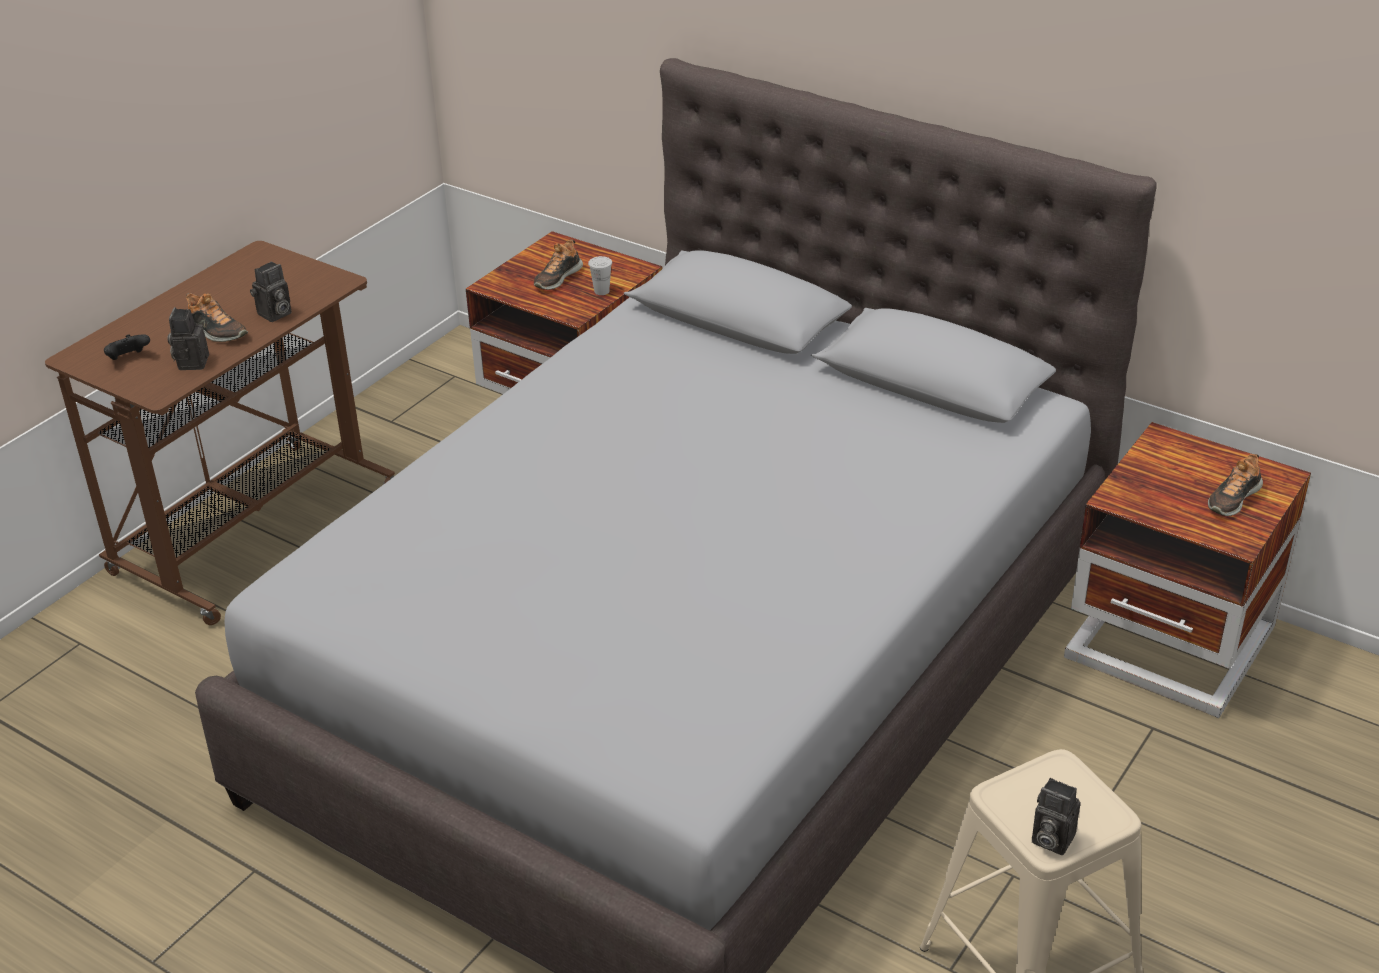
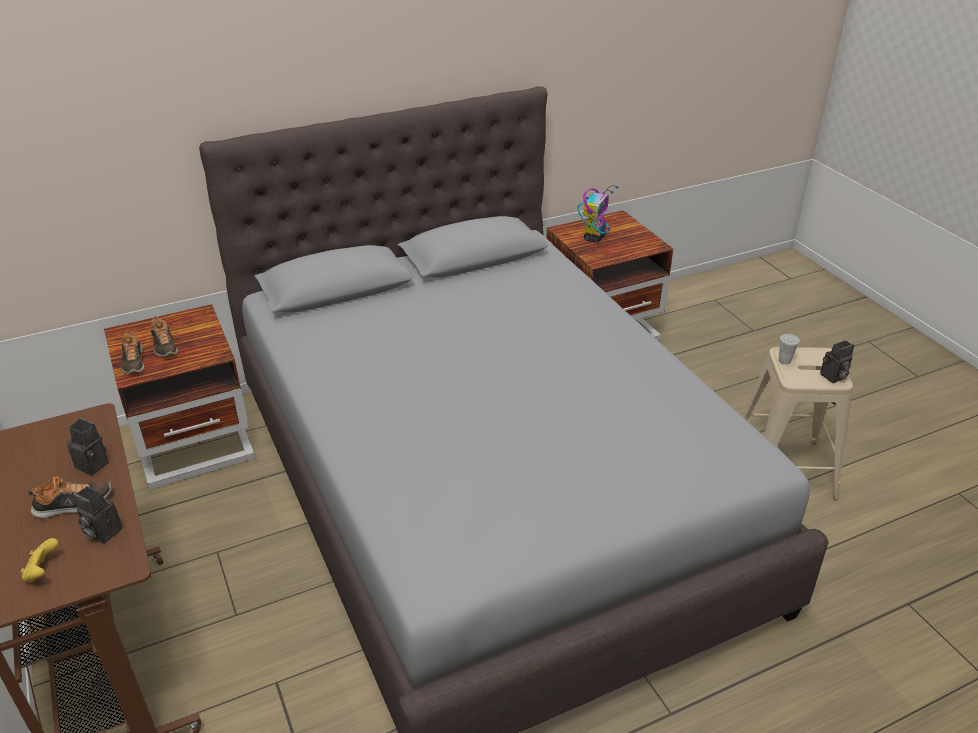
camera: 60 degrees left, 0 degrees up
black game controller [104,334,150,360] -> yellow game controller [20,538,58,583]
camera [250,262,292,322] -> camera turned 45 degrees counterclockwise [67,417,109,475]
white cup [588,256,612,295] -> white cup moved to [779,334,800,365]
shoe [1208,454,1263,516] -> shoe moved to [121,330,144,374]
none -> toy robot [578,186,619,243]

